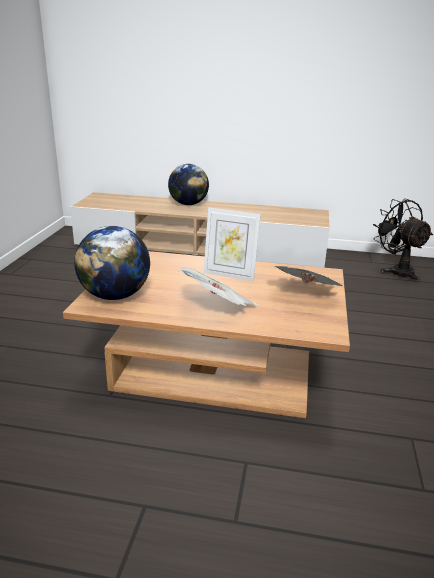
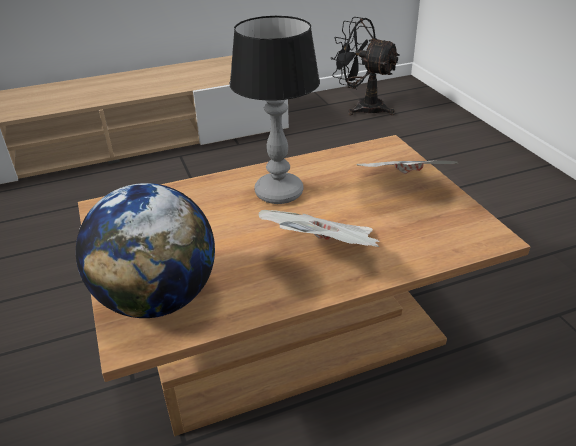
camera: 30 degrees left, 10 degrees up
globe [168,164,209,205] -> none
picture frame [204,207,261,281] -> table lamp [230,16,320,204]

